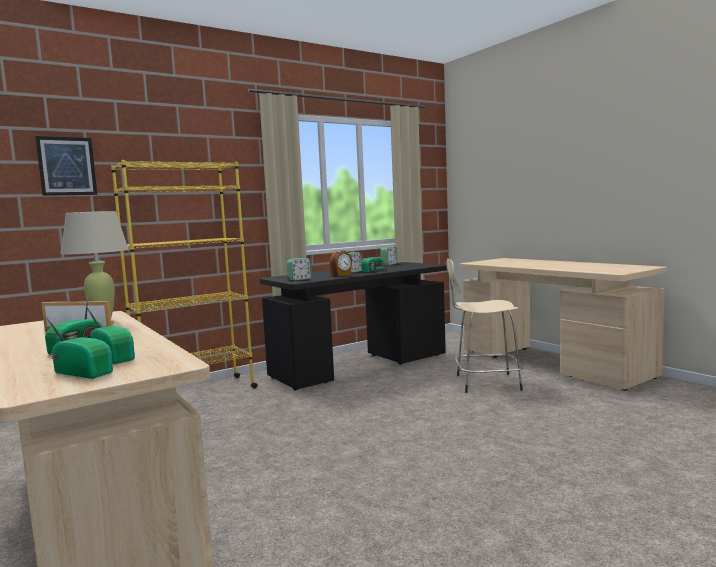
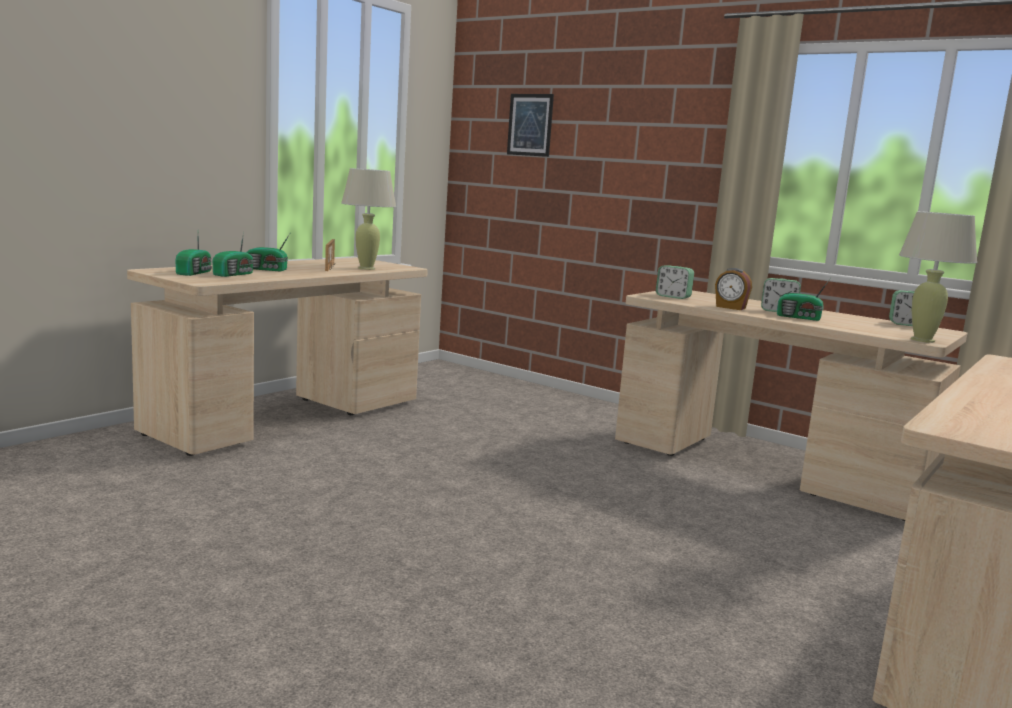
camera: 70 degrees right, 5 degrees up
yellow bookcase [111,160,258,389] -> none
black desk [259,262,447,390] -> beige desk [615,291,967,521]
beige stool [447,258,524,393] -> none
none -> beige table lamp [899,211,977,343]

